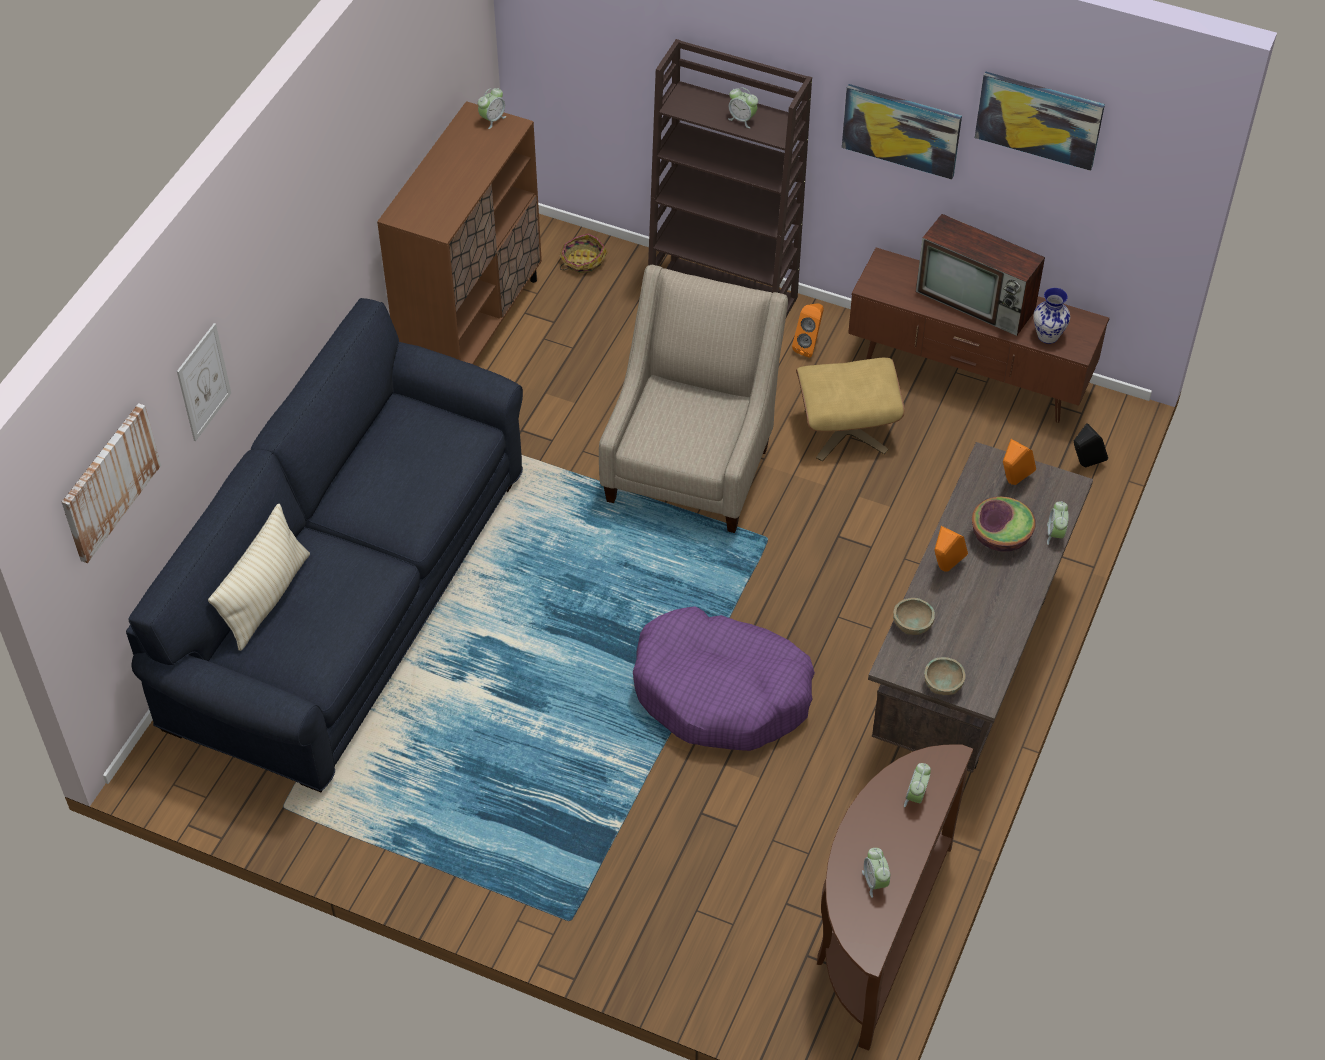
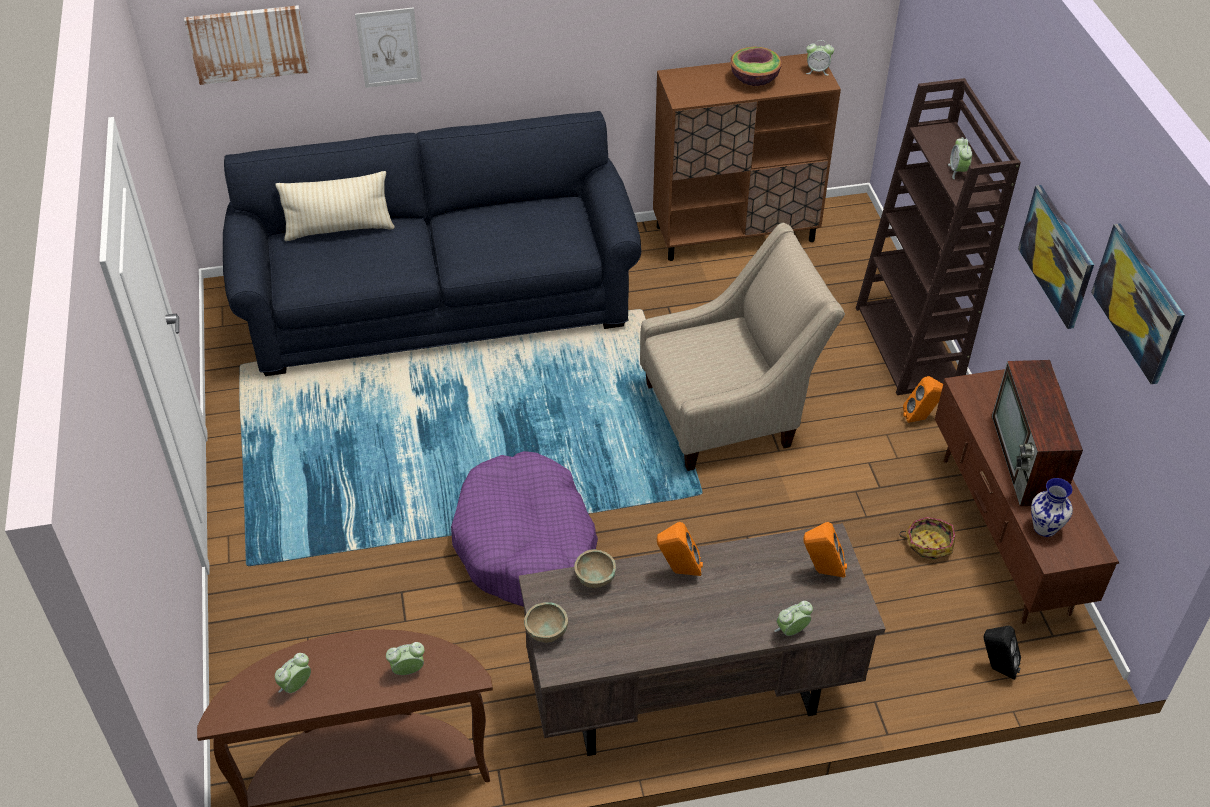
camera: 55 degrees right, 5 degrees down
basket [560,234,607,273] -> basket moved to [899,517,955,560]
beige ottoman [796,358,905,462] -> none
bowl [972,496,1036,552] -> bowl moved to [730,47,782,86]

